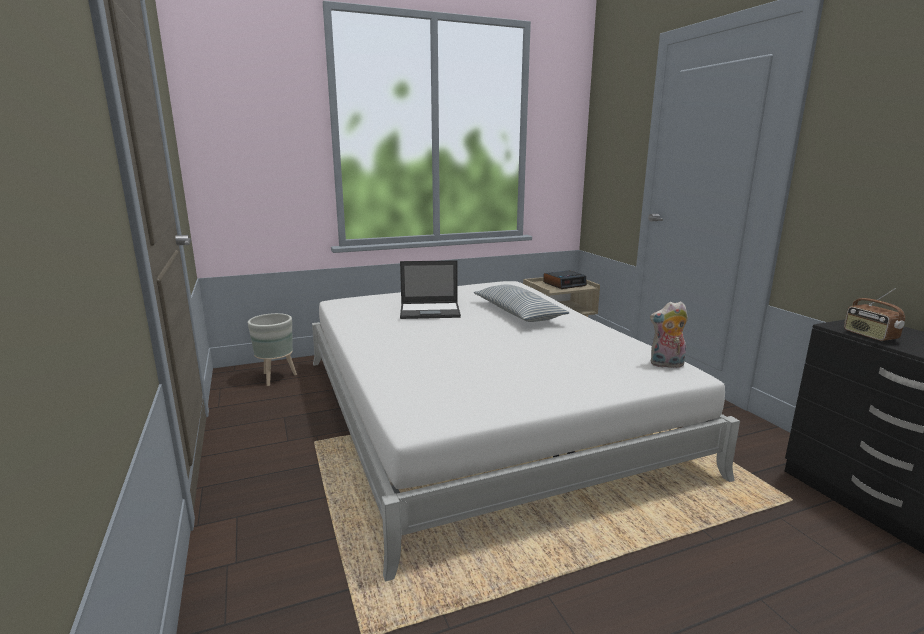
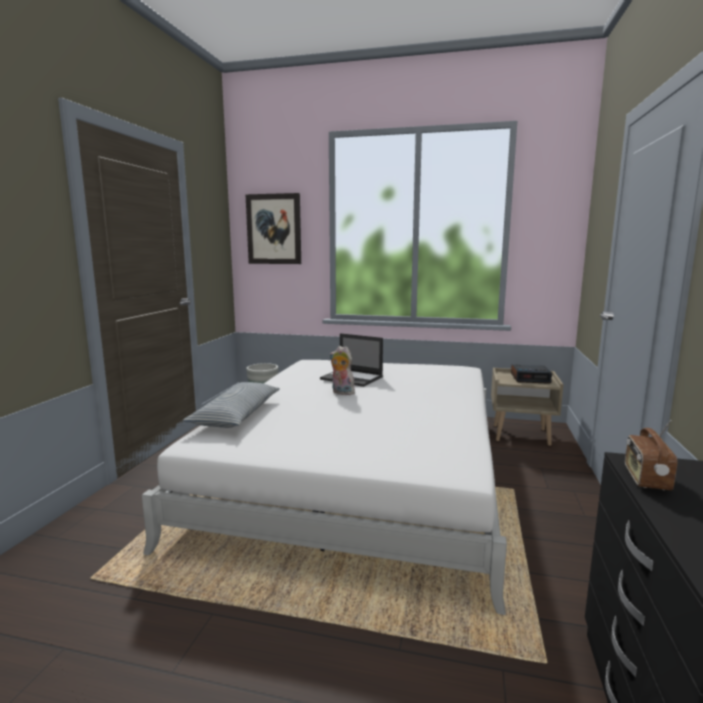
camera: 35 degrees right, 5 degrees down
pillow [474,284,569,322] -> pillow moved to [183,382,280,428]
plush toy [650,301,688,368] -> plush toy moved to [329,346,355,395]
none -> picture [245,193,301,264]

